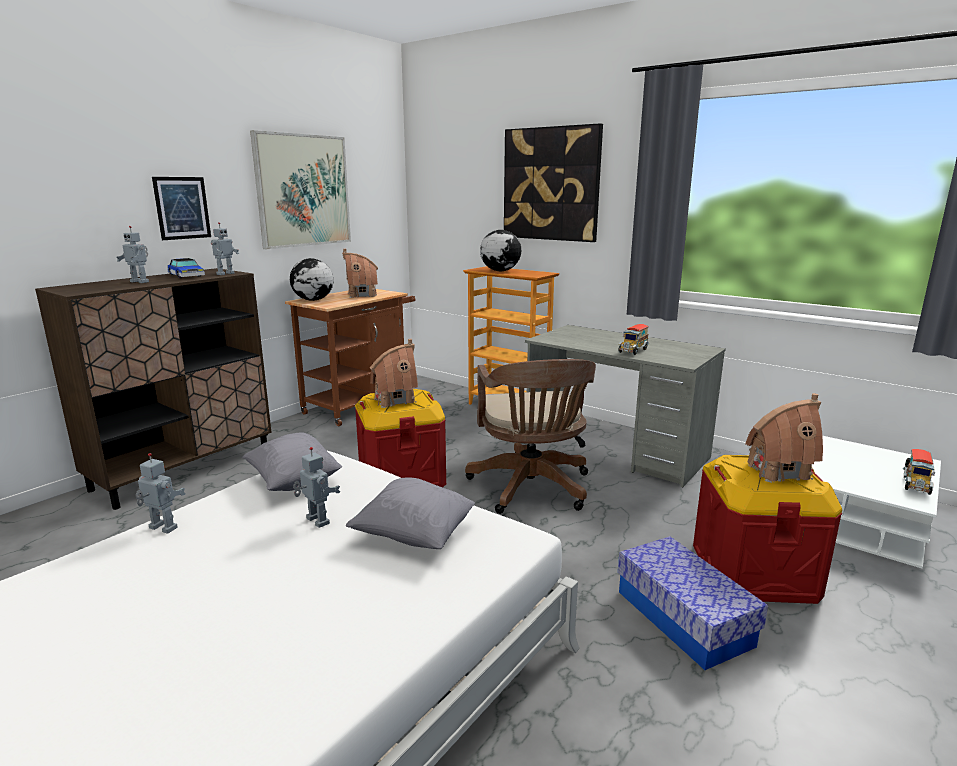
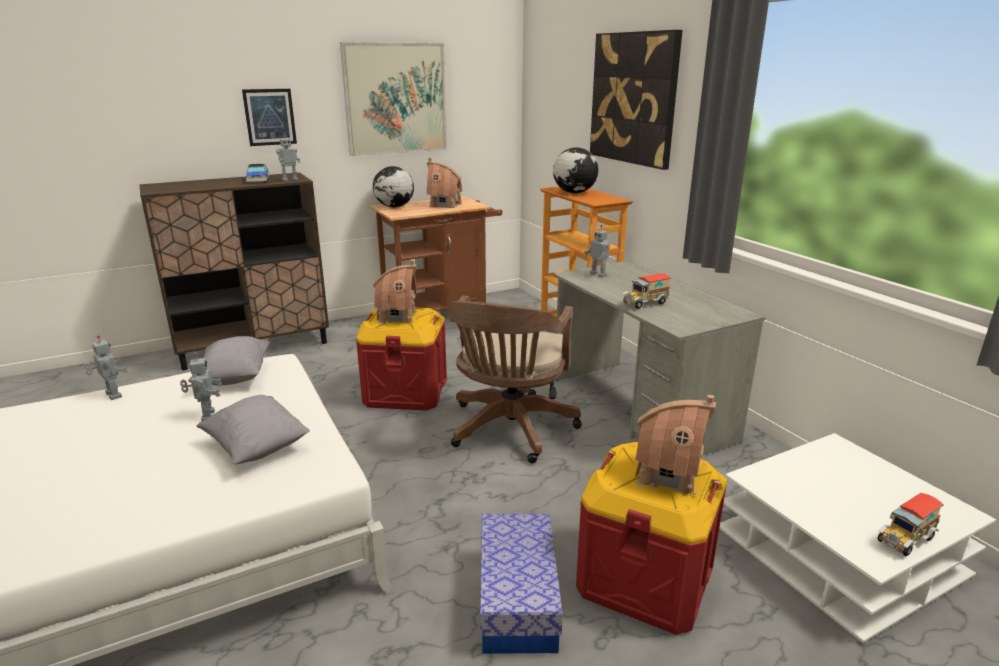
camera: 25 degrees right, 5 degrees up
toy robot [116,226,149,283] -> toy robot moved to [584,225,610,277]

